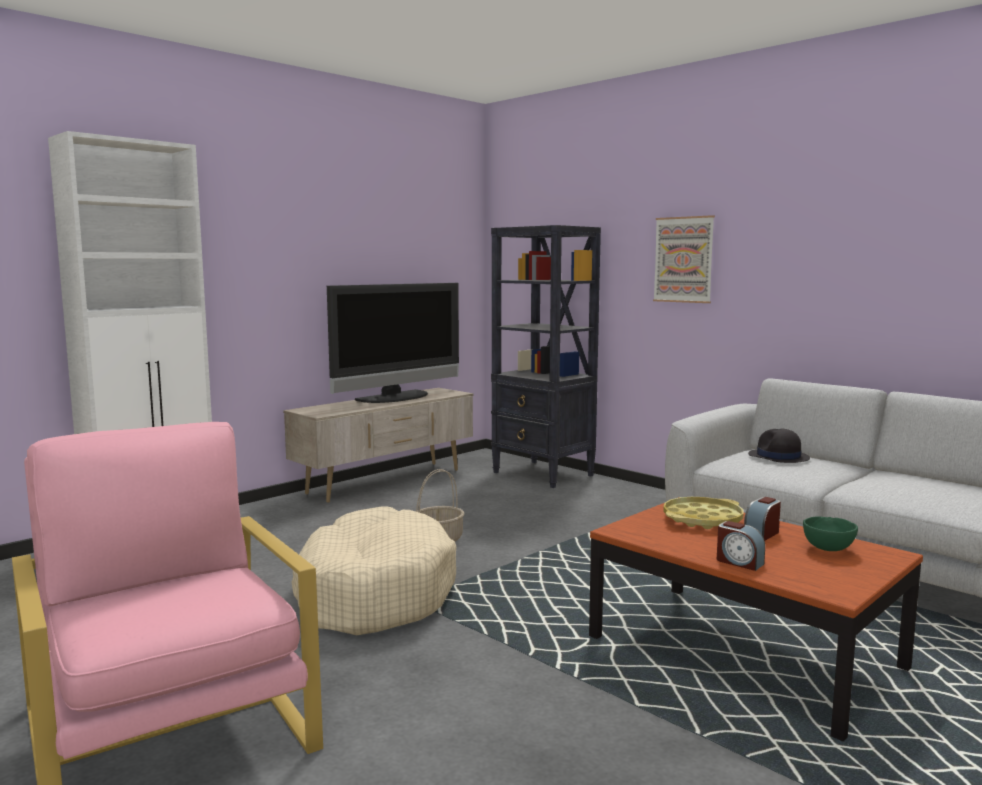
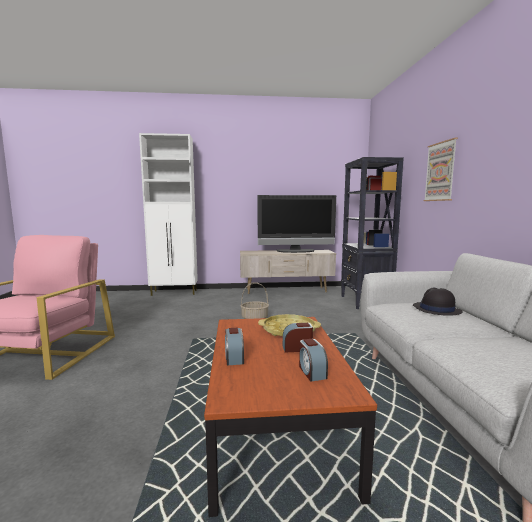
camera: 40 degrees right, 0 degrees up
beige dog bed [291,506,456,635] -> none
green bowl [803,516,858,551] -> alarm clock [299,339,328,382]

